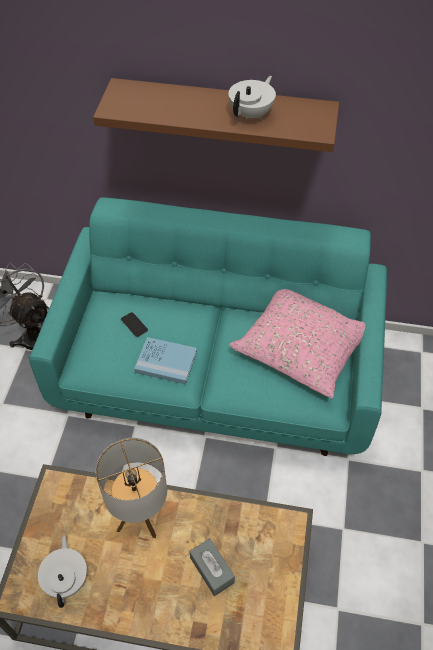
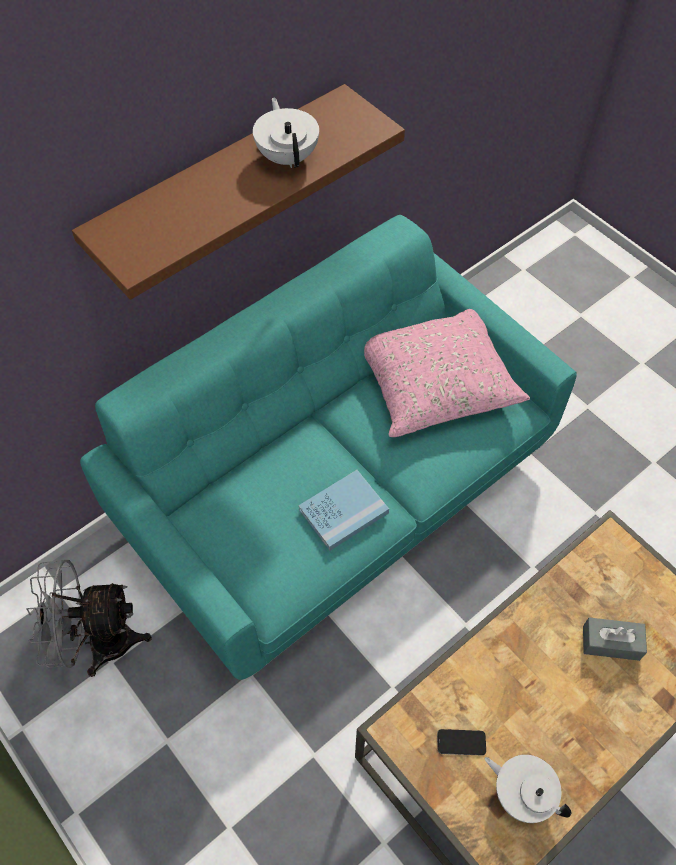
camera: 50 degrees left, 5 degrees up
table lamp [96,438,167,538] -> none
phone [121,312,148,337] -> phone moved to [437,729,486,755]

